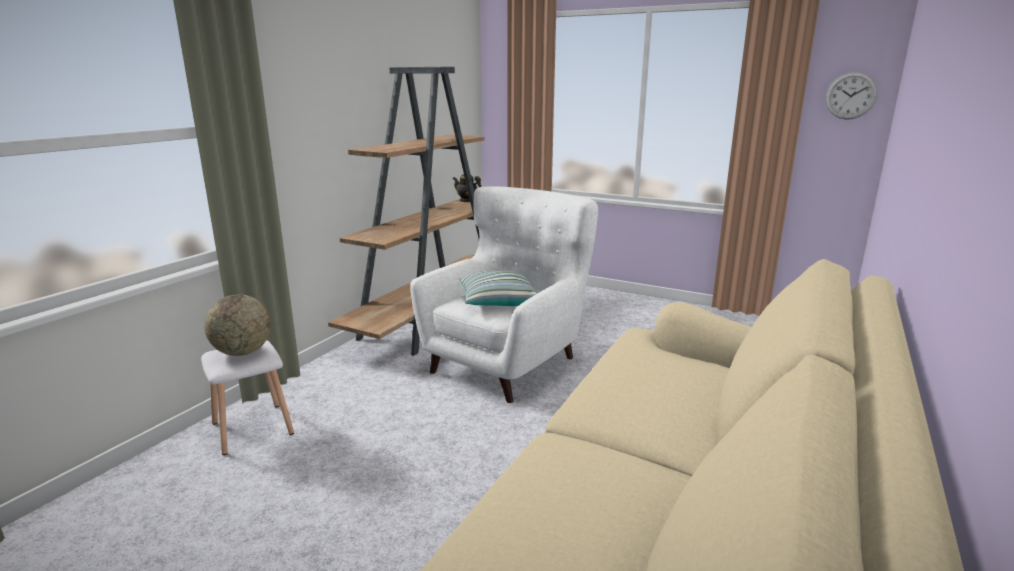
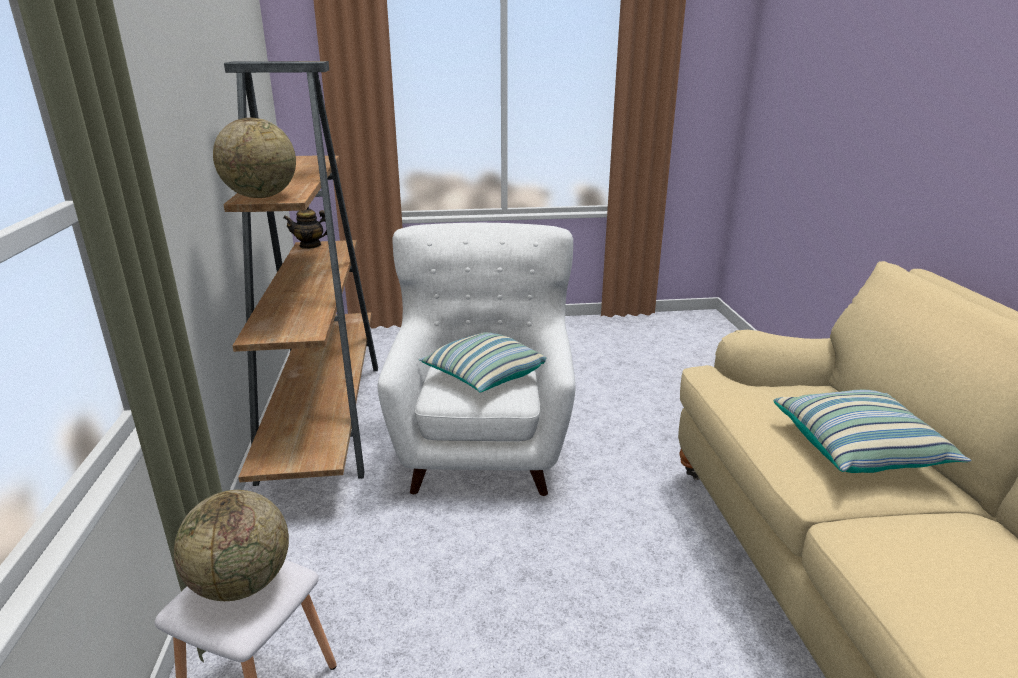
camera: 35 degrees left, 5 degrees up
wall clock [825,72,878,120] -> none
none -> globe [213,118,296,198]
none -> pillow [774,390,971,473]

